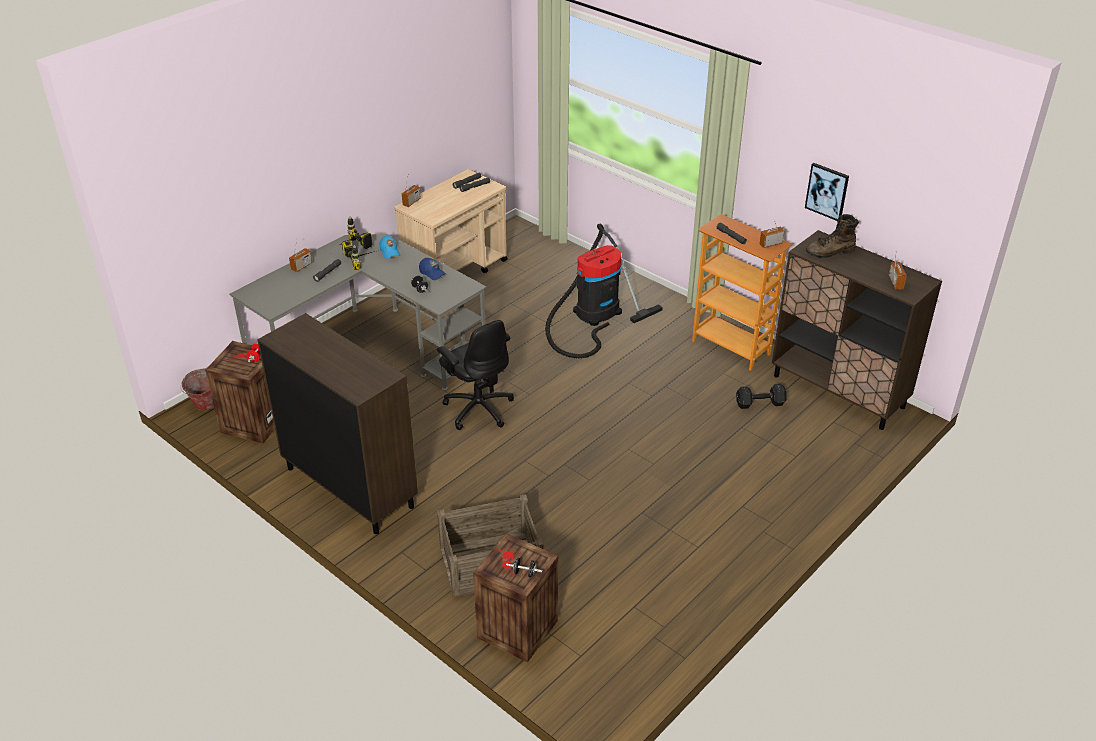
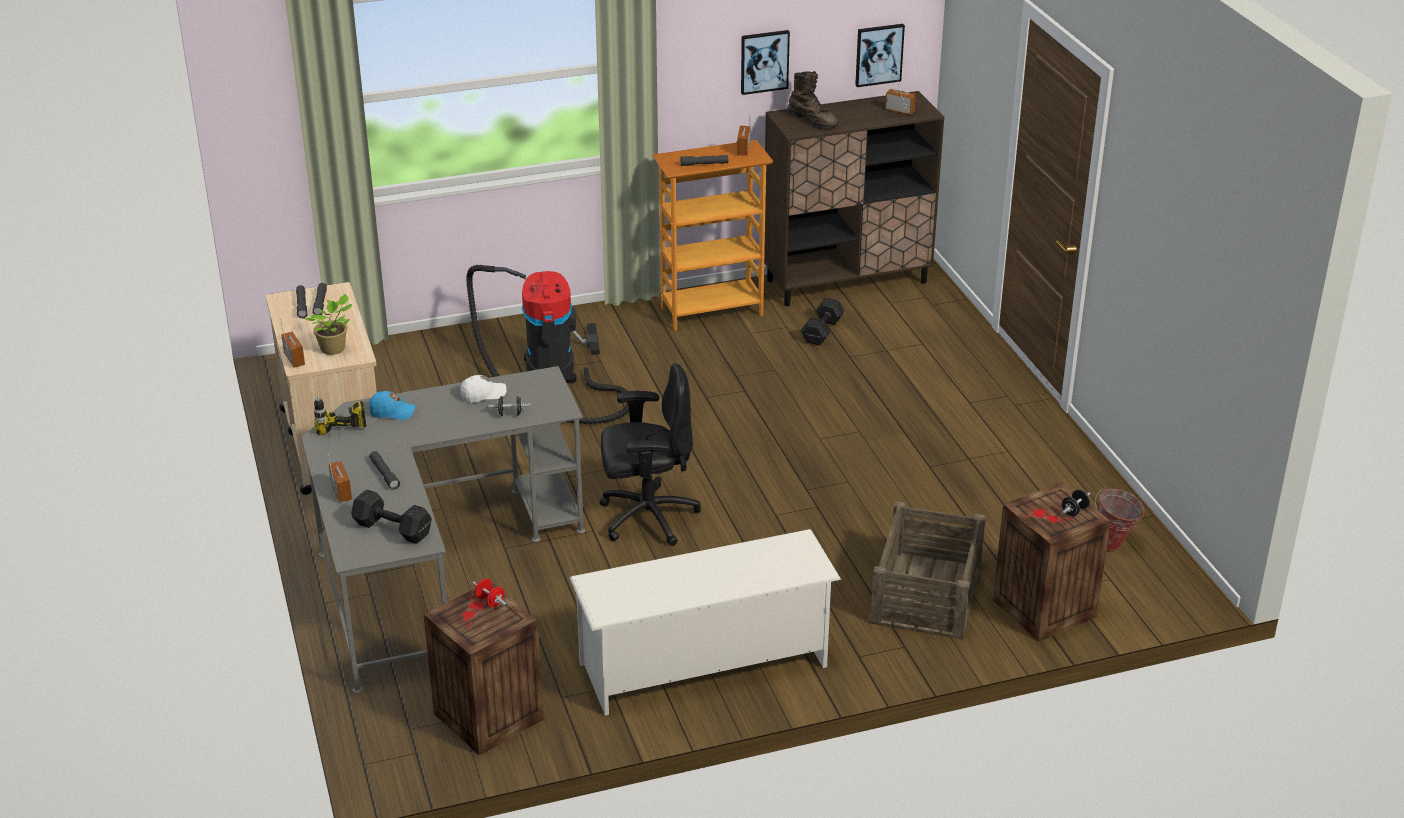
camera: 60 degrees left, 5 degrees down
bucket [181,369,214,411] -> bucket moved to [1095,486,1145,550]
brown cabinet [257,313,418,534] -> white shoe rack [570,529,841,716]
power drill [342,240,379,270] -> none
blue cap [419,258,446,280] -> white cap [461,375,507,403]
brown boot [806,214,859,258] -> brown boot turned 60 degrees counterclockwise [787,71,838,127]
none -> potted plant [305,294,353,355]
none -> black dumbbell [351,489,432,544]
none -> picture [855,24,905,87]

